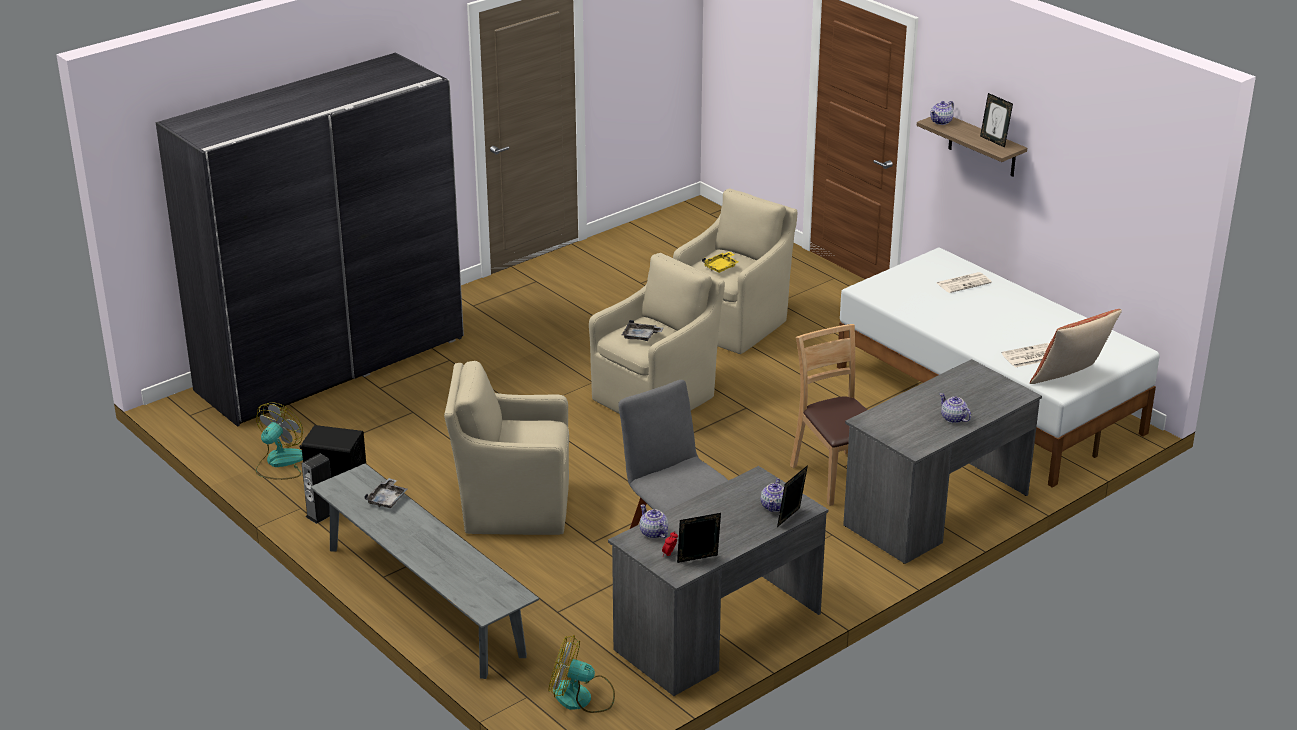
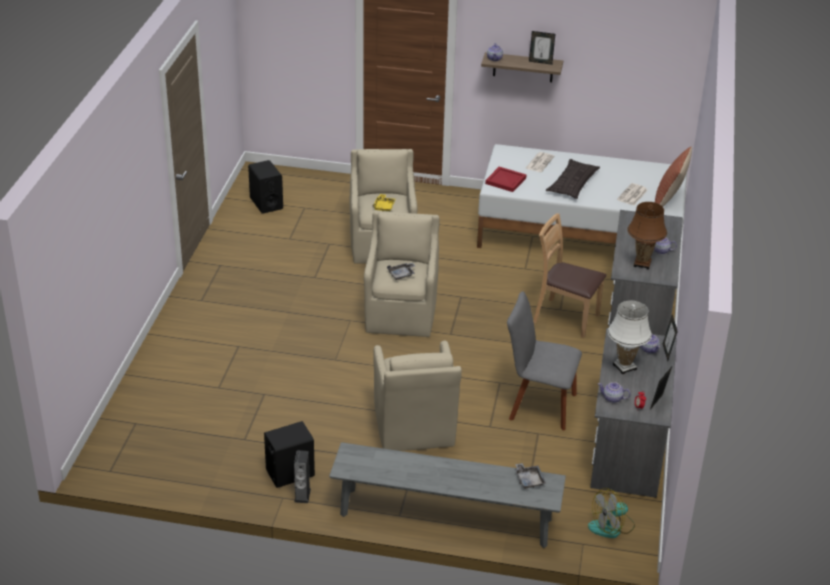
camera: 40 degrees left, 5 degrees up
grey wardrobe [156,52,464,427] -> none
fan [256,402,303,480] -> none
grey tray [364,478,408,508] -> grey tray moved to [515,463,546,489]
beige armchair [444,361,569,535] -> beige armchair turned 60 degrees counterclockwise [373,341,462,451]
none -> black speaker [248,160,283,214]
none -> red tray [485,167,526,192]
none -> pillow [546,159,600,199]
none -> white table lamp [608,301,652,374]
none -> brown table lamp [627,202,667,270]

